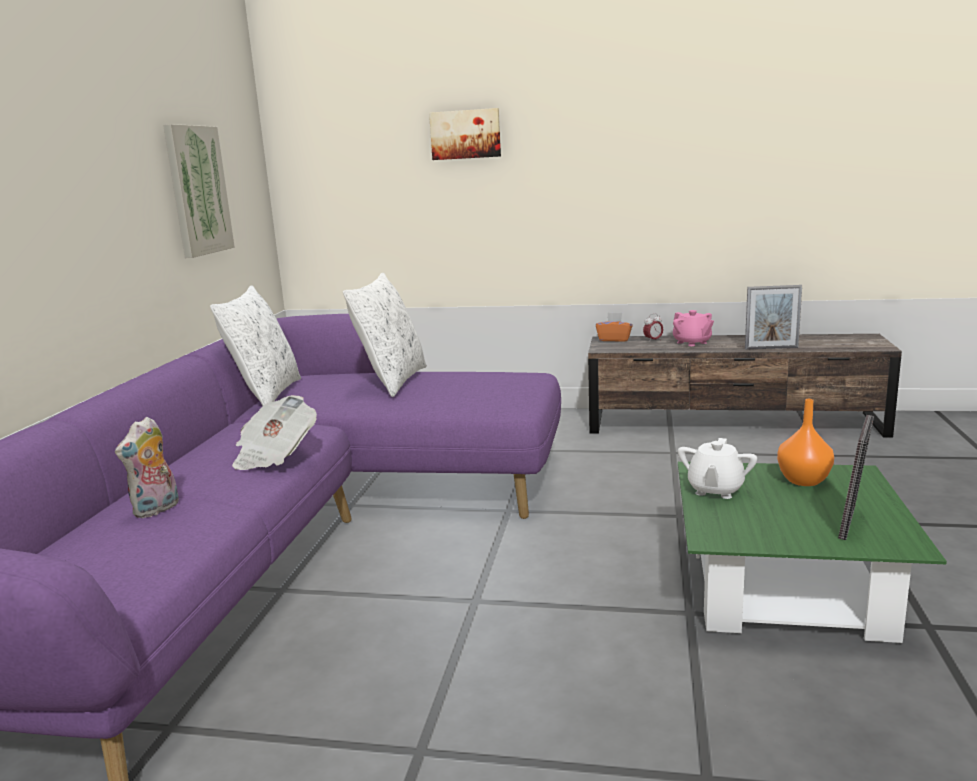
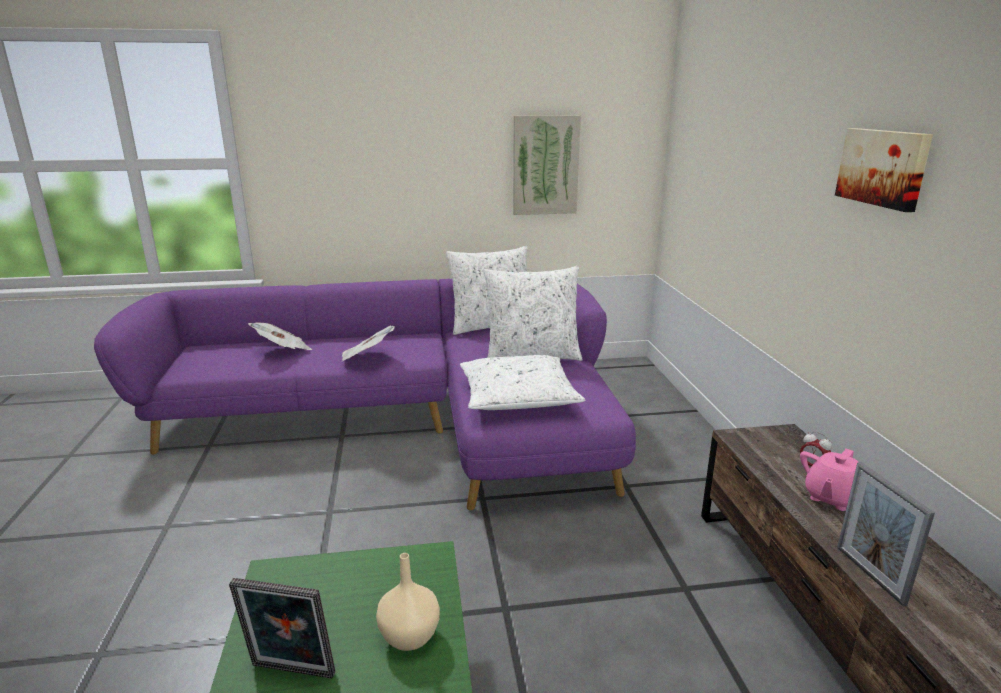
camera: 70 degrees right, 5 degrees up
plush toy [115,417,179,518] -> newspaper [248,323,312,350]
picture [429,108,501,160] -> picture moved to [835,128,933,212]
orange tissue box [596,313,633,342] -> none
white teapot [678,438,757,499] -> none
orange vase [777,399,834,486] -> beige vase [376,553,440,651]
none -> white pillow [460,355,585,410]

